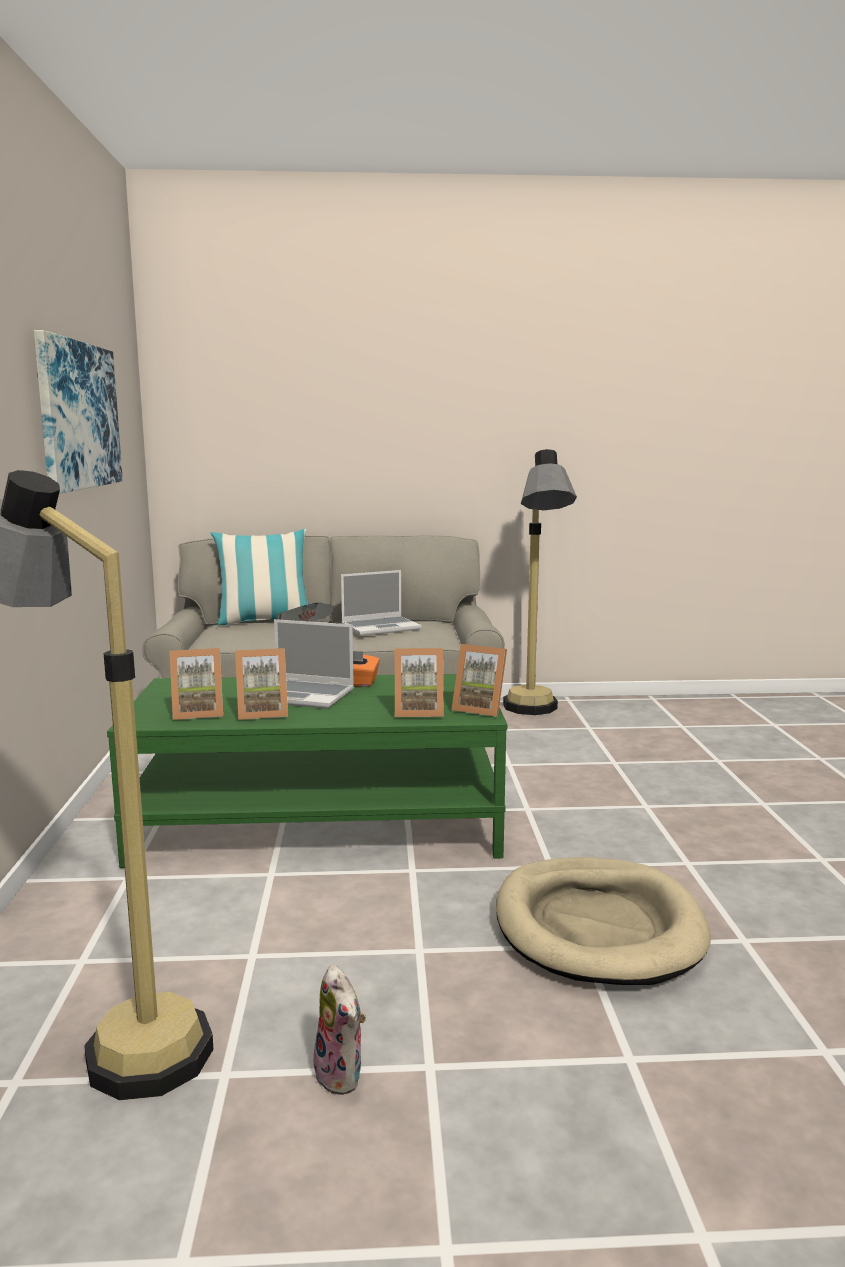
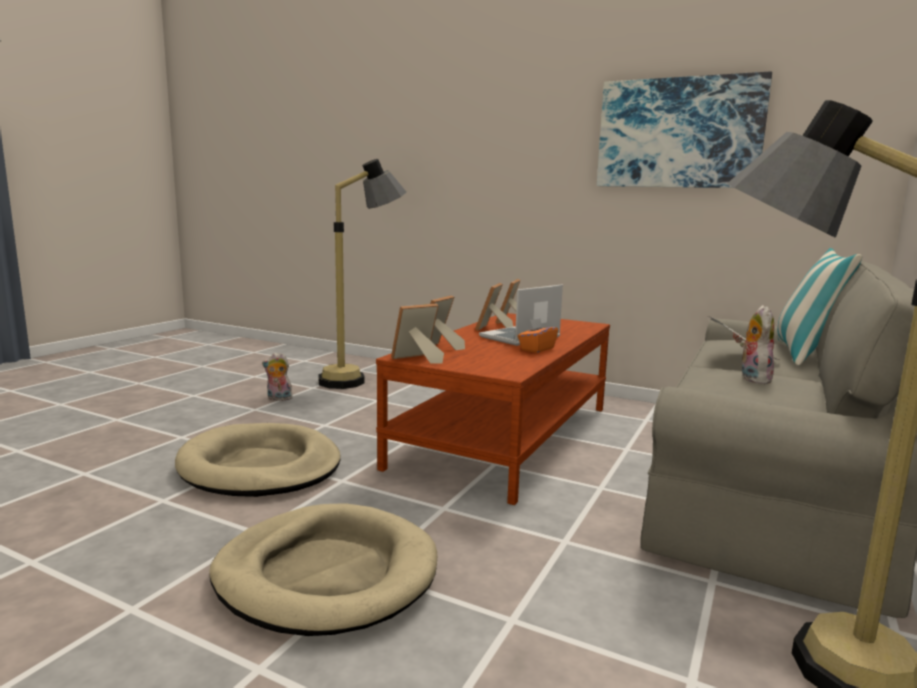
camera: 120 degrees right, 0 degrees up
green coffee table [107,674,507,868] -> brown coffee table [376,313,610,505]
laptop [341,570,422,636] -> plush toy [740,305,774,384]
none -> beige dog bed [209,503,437,636]

